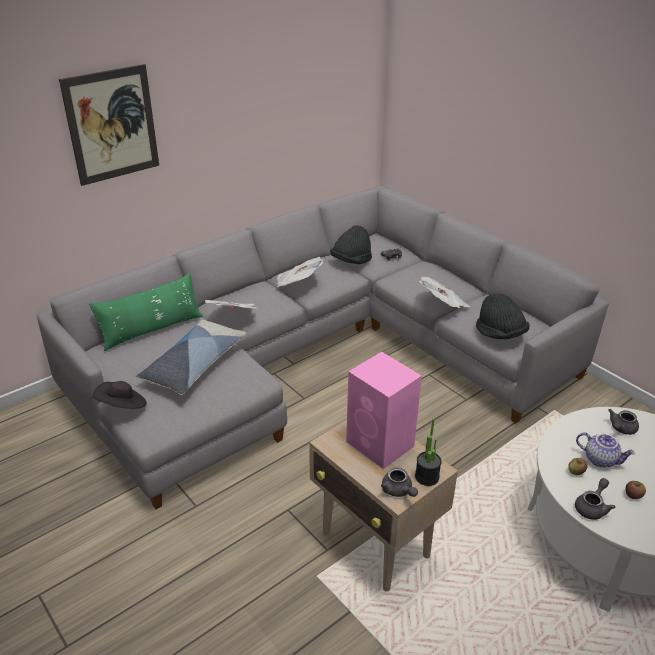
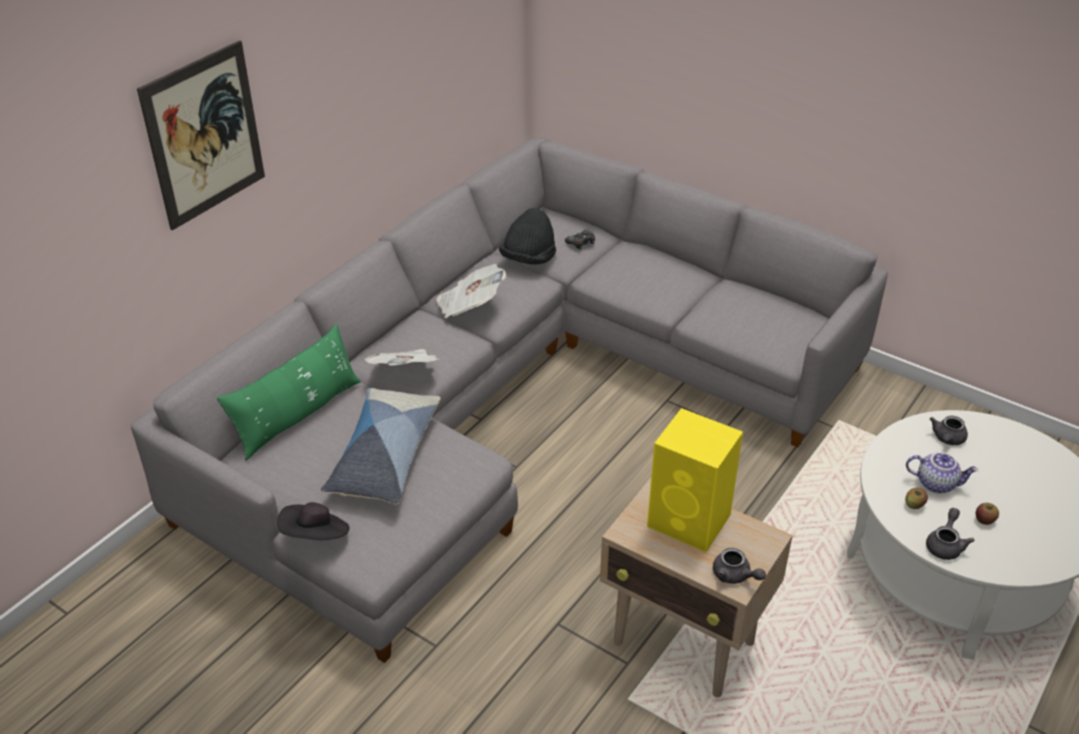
camera: 15 degrees left, 5 degrees up
pink speaker [346,352,422,469] -> yellow speaker [647,408,743,552]
potted plant [415,419,442,486] -> none
newspaper [419,277,470,308] -> none
black hat [476,293,530,339] -> none

